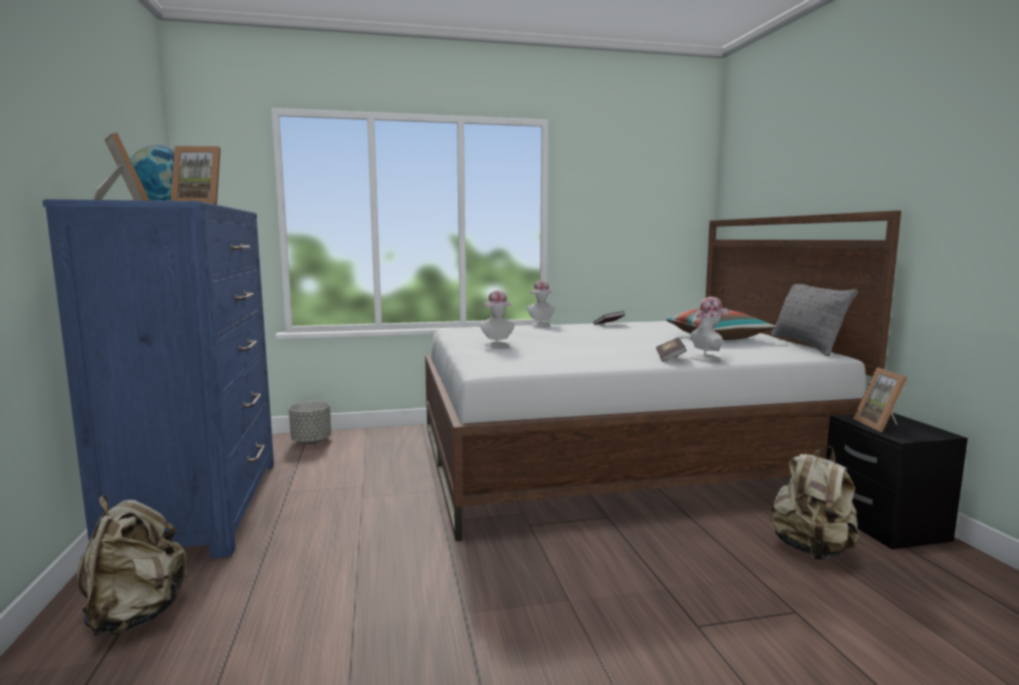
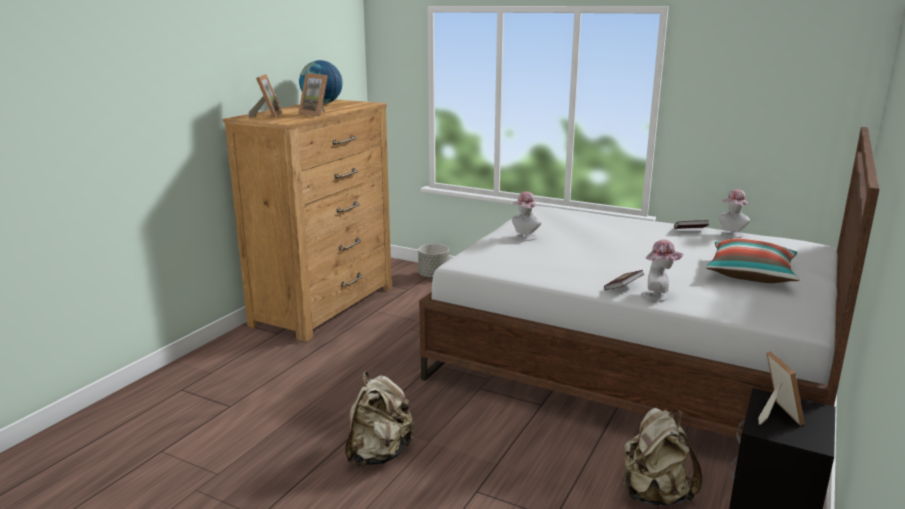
camera: 40 degrees right, 10 degrees up
blue dresser [42,199,274,559] -> brown dresser [223,99,392,342]
beige backpack [76,495,190,636] -> beige backpack moved to [345,371,414,467]
hat [527,280,555,326] -> hat moved to [719,189,750,238]
grey pillow [771,284,858,356] -> none
picture frame [853,367,908,433] -> picture frame turned 135 degrees clockwise [758,351,805,426]

